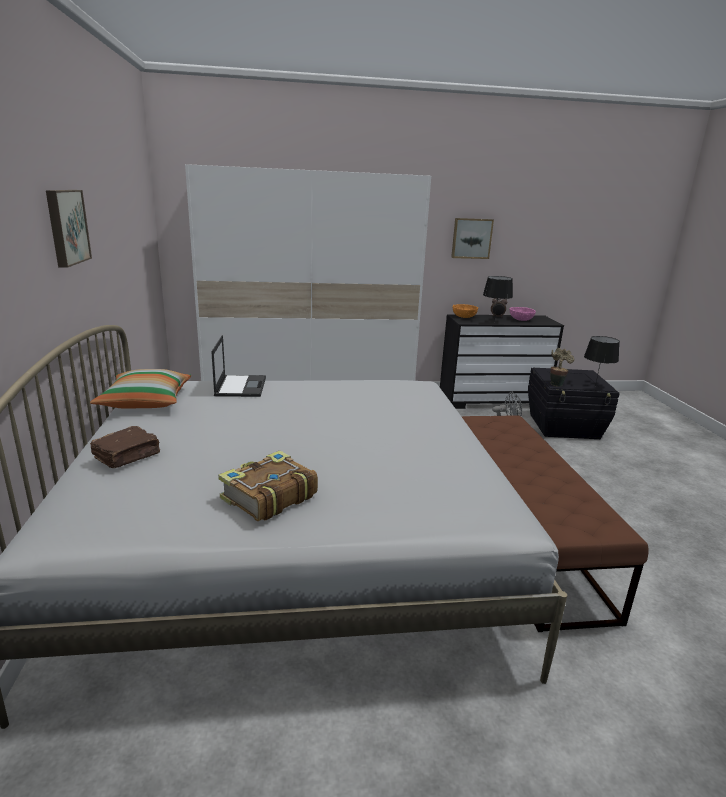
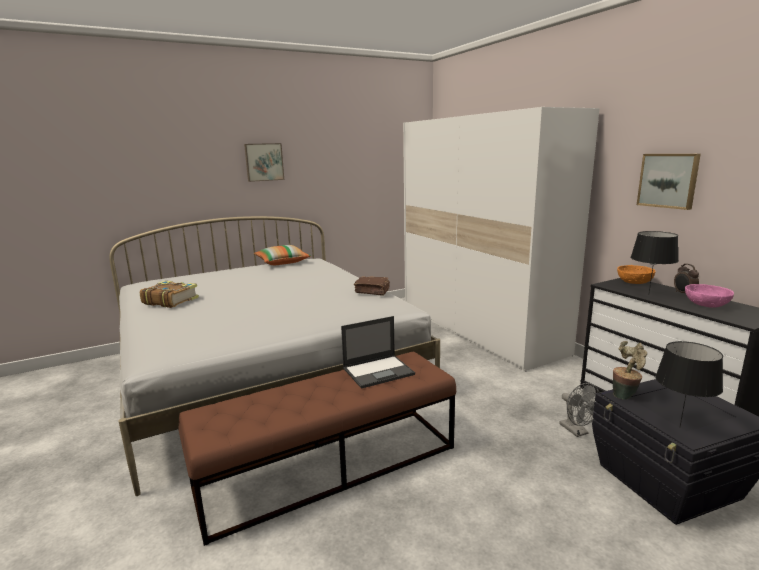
camera: 70 degrees right, 5 degrees down
brown book [90,426,160,468] -> brown book moved to [354,277,390,296]
laptop [211,335,266,397] -> laptop moved to [341,316,415,389]

